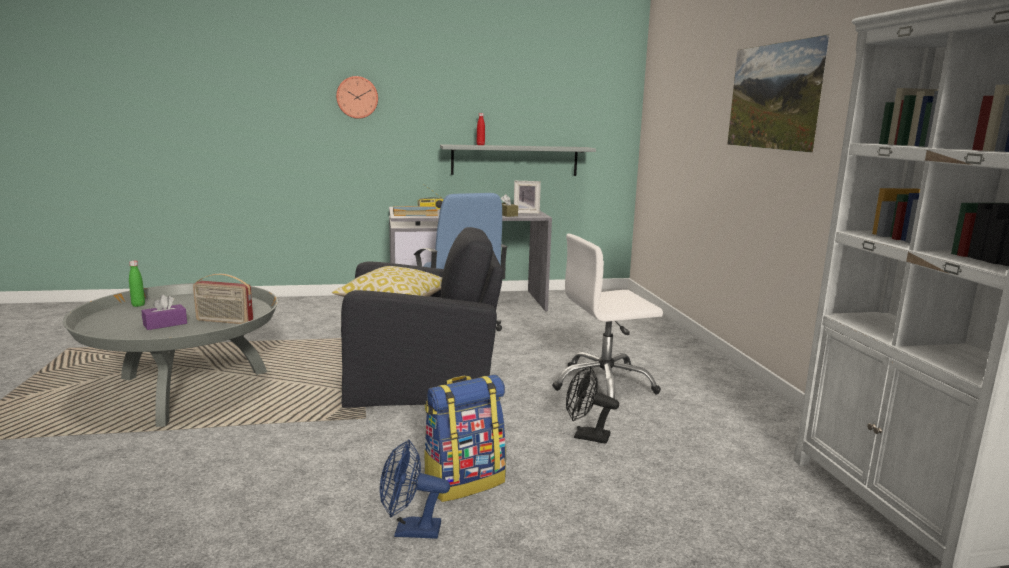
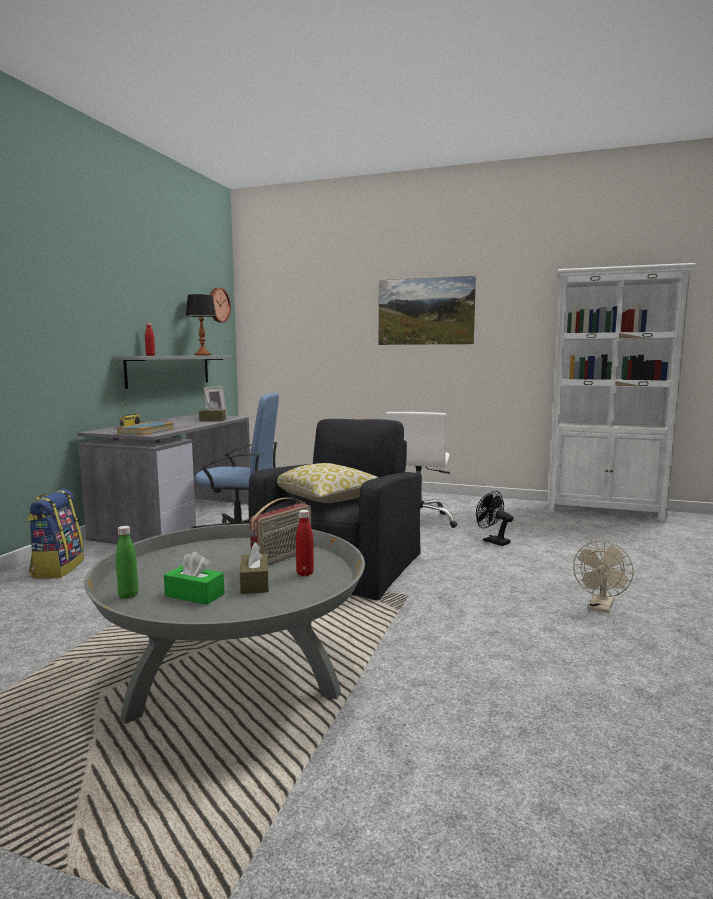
camera: 60 degrees left, 5 degrees down
purple tissue box [141,295,187,330] -> brown tissue box [240,542,268,594]
wall clock [336,76,378,119] -> wall clock moved to [210,288,231,323]
blue fan [380,439,450,539] -> beige fan [573,541,634,613]
backpack [424,375,506,502] -> backpack moved to [27,489,84,578]
black fan [566,366,619,444] -> black fan turned 90 degrees clockwise [476,491,513,546]
none -> green tissue box [164,552,224,605]
none -> table lamp [185,294,216,356]
none -> red bottle [296,510,314,576]

